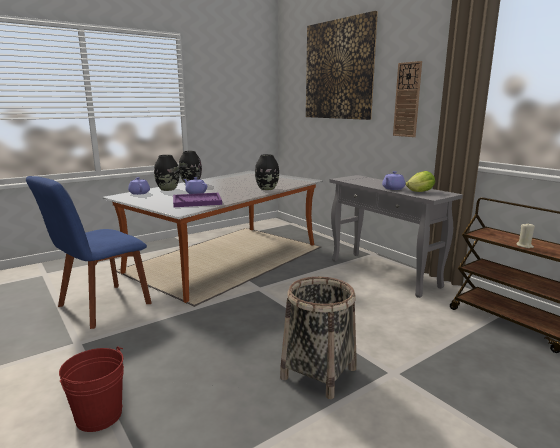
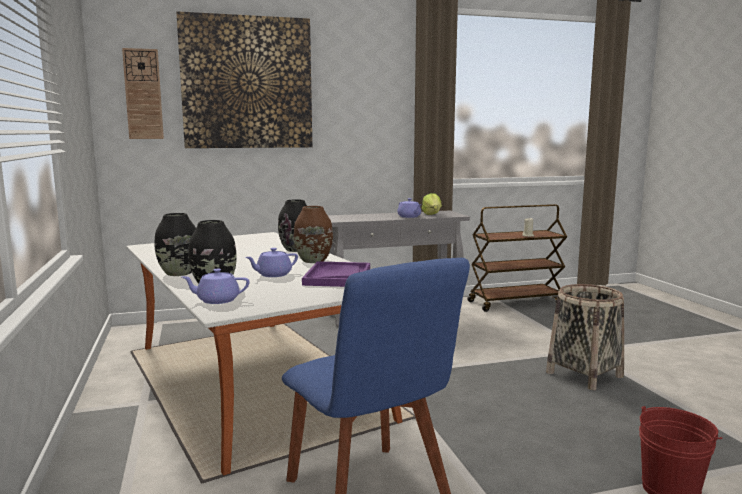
camera: 70 degrees left, 5 degrees down
wall clock [393,61,422,137] -> wall clock moved to [122,48,164,139]
none -> brown vase [294,206,333,263]

